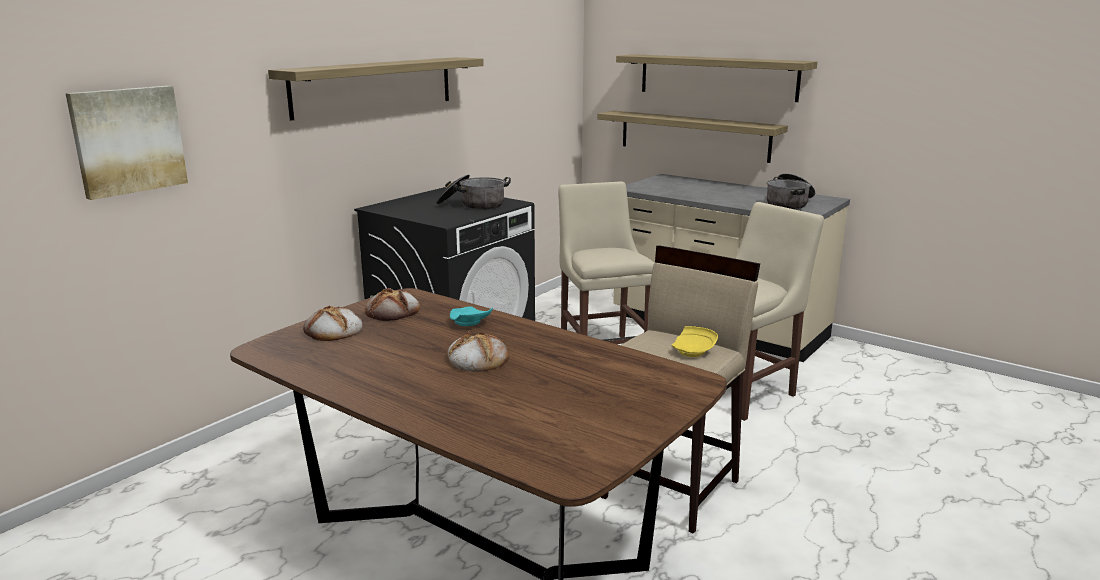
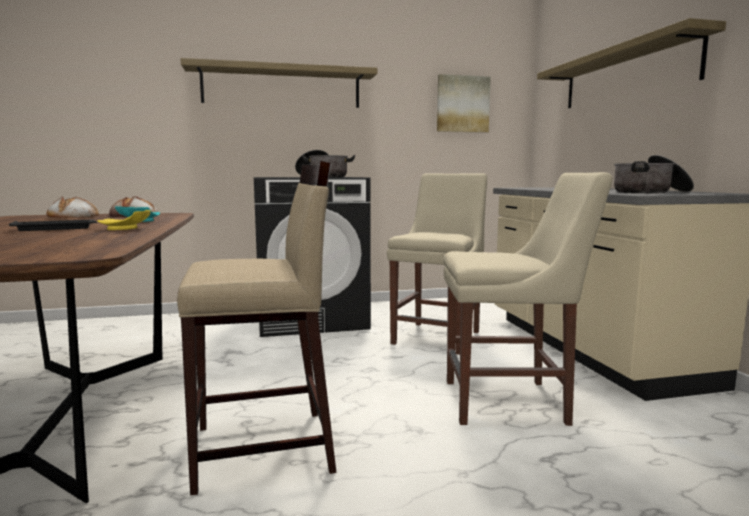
camera: 40 degrees right, 10 degrees down
picture [65,86,188,200] -> picture moved to [437,74,491,133]
bread [447,330,509,372] -> black tray [9,220,98,231]
shelf [597,111,788,163] -> none
yellow plate [671,326,718,357] -> yellow plate moved to [97,210,151,230]

